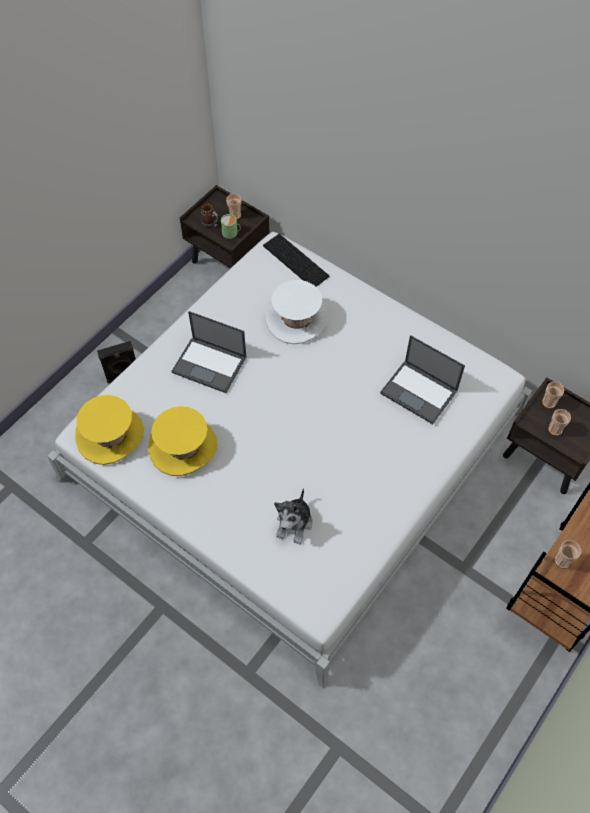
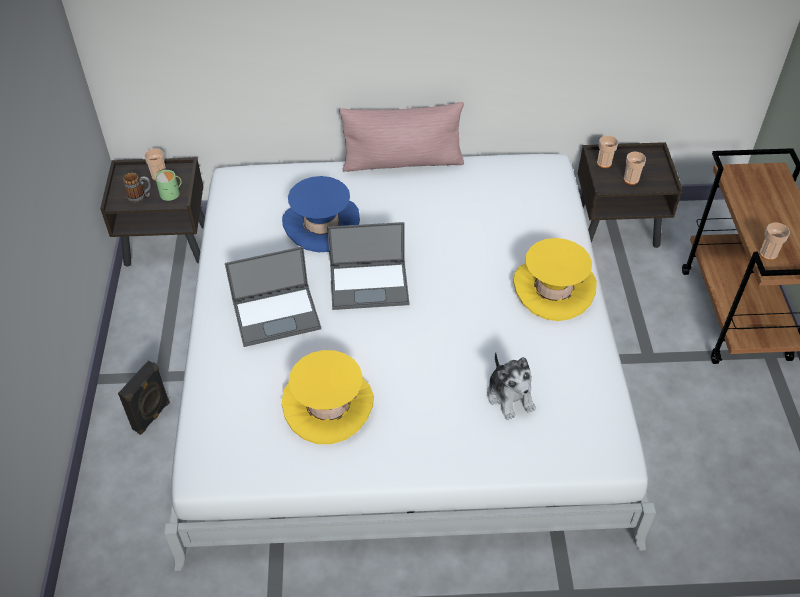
camera: 40 degrees left, 10 degrees down
yellow hat [75,395,144,465] -> yellow hat moved to [513,238,597,321]
keyboard [263,234,329,287] -> none
white hat [265,280,329,344] -> blue hat [282,176,360,252]
laptop [380,335,465,424] -> laptop moved to [327,222,409,310]
none -> pink pillow [339,102,464,172]

